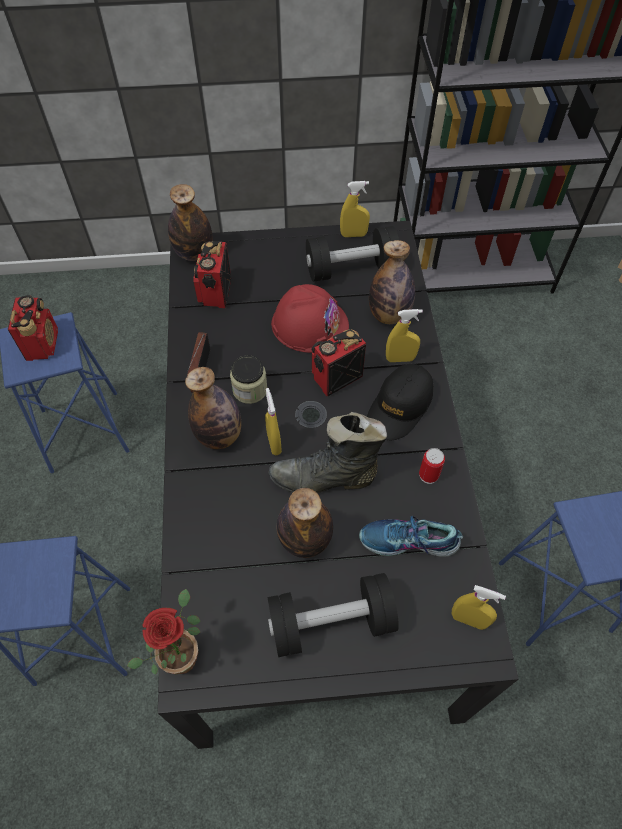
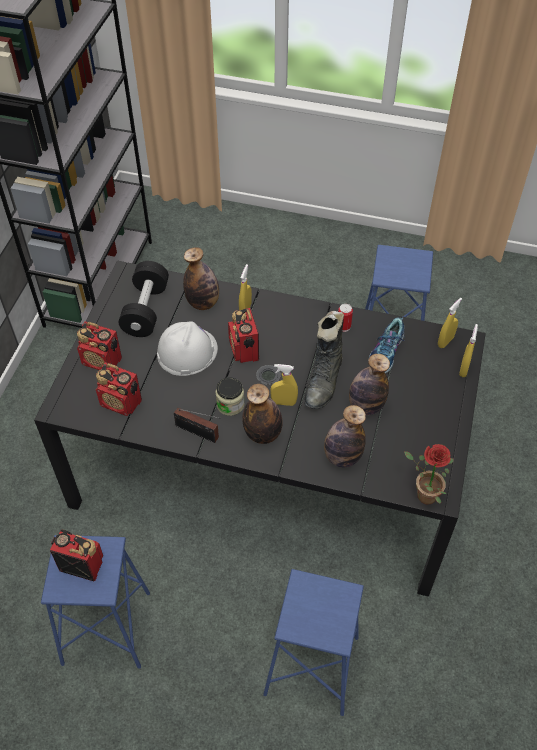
camera: 70 degrees left, 5 degrees down
bottle [168,184,212,261] -> bottle moved to [324,405,366,467]
black dumbbell [267,573,399,657] -> none
red hard hat [271,284,349,353] -> white hard hat [157,321,218,376]
yellow spray bottle [340,181,370,237] -> yellow spray bottle moved to [459,324,478,377]
black cap [367,364,434,440] -> none
none -> radio [77,322,122,370]

